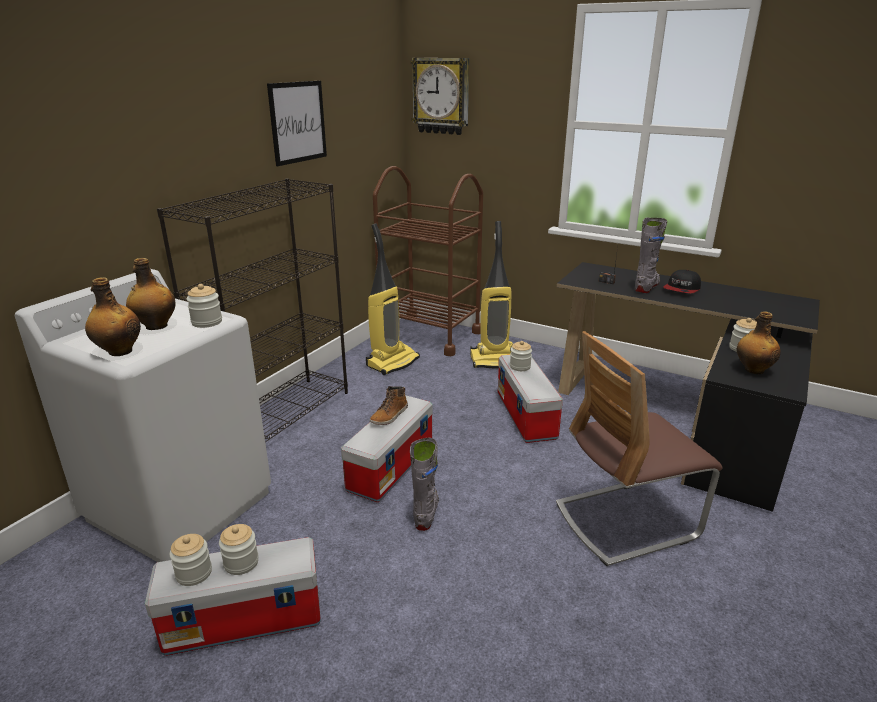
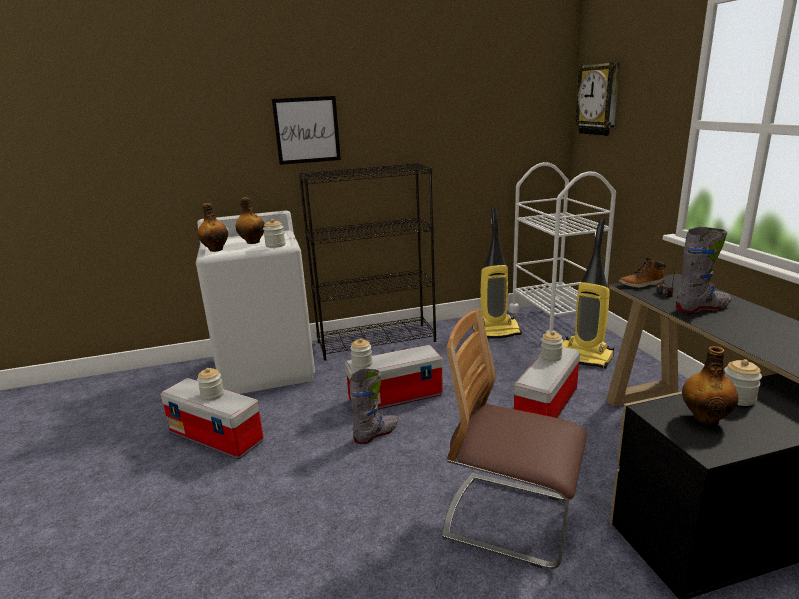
camera: 45 degrees right, 5 degrees down
jar [170,534,212,586] -> jar moved to [350,338,372,369]
picture [267,81,327,166] -> picture moved to [272,96,341,165]
boot [370,386,408,425] -> boot moved to [619,258,666,288]
brown cart [373,166,483,356] -> white cart [509,162,616,333]
cap [663,270,701,293] -> none

